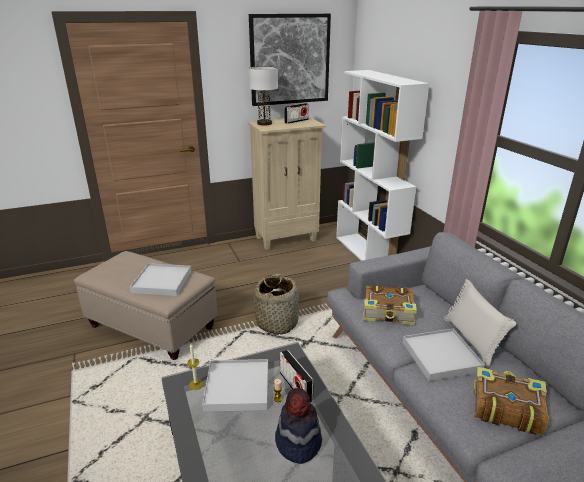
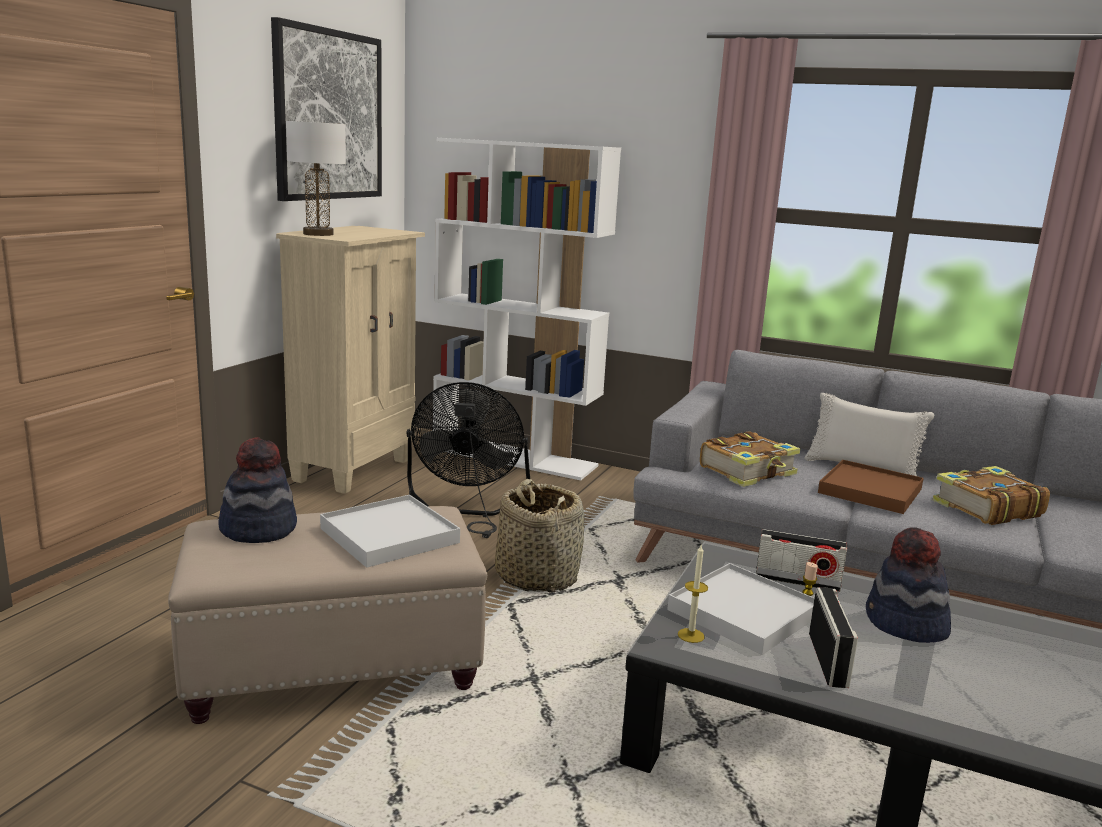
camera: 45 degrees left, 10 degrees down
radio [284,103,309,124] -> radio moved to [809,587,858,688]
white tray [403,329,485,381] -> brown tray [818,460,924,514]
none -> hat [218,437,297,543]
none -> black fan [407,382,531,538]

